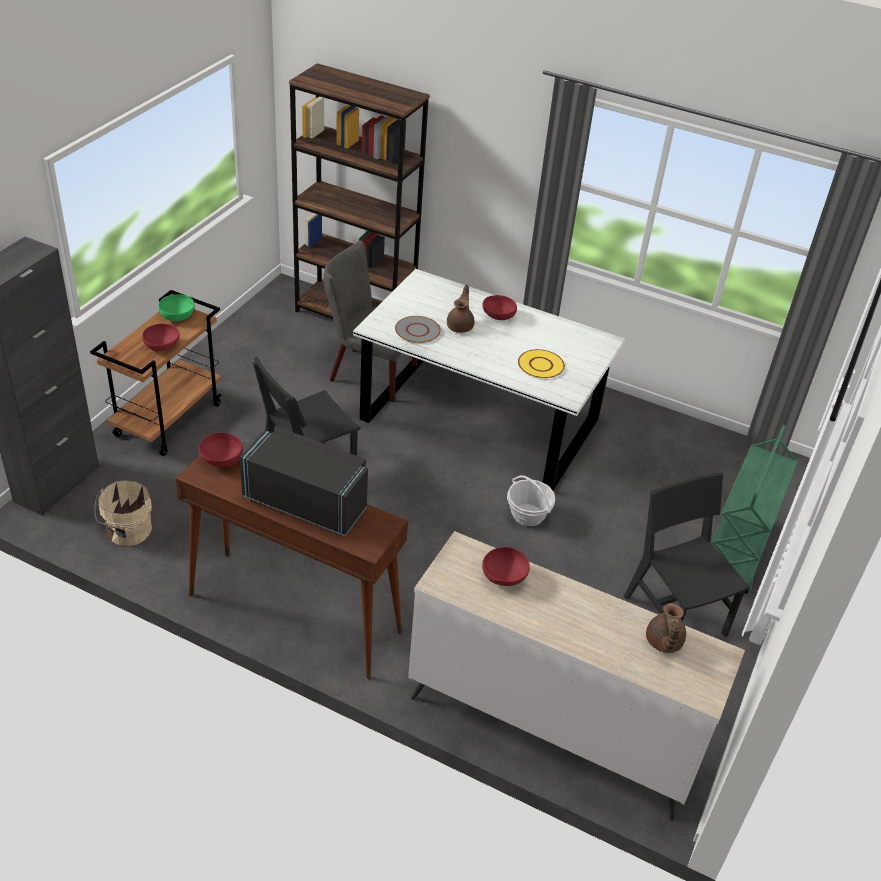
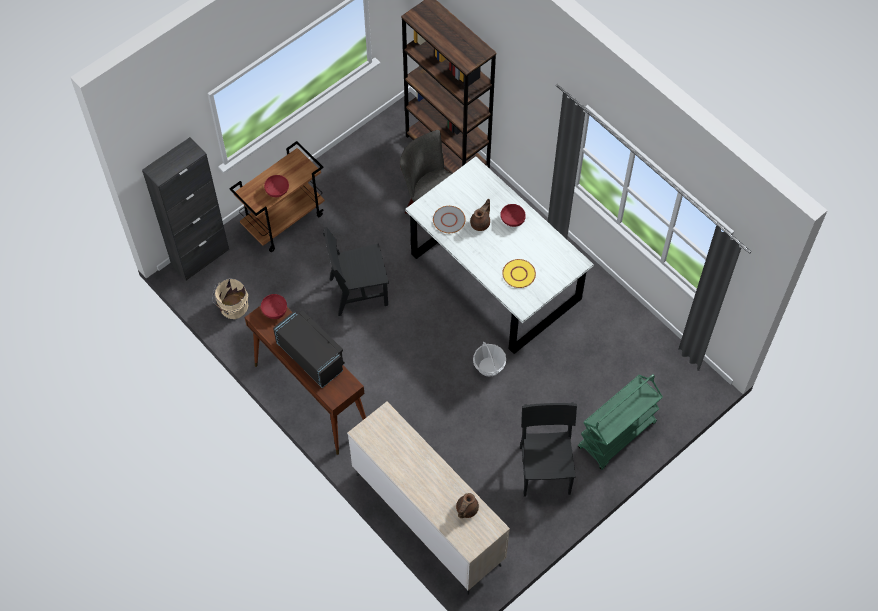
camera: 25 degrees right, 20 degrees up
green bowl [158,294,195,321] -> none
red bowl [482,547,530,586] -> none

